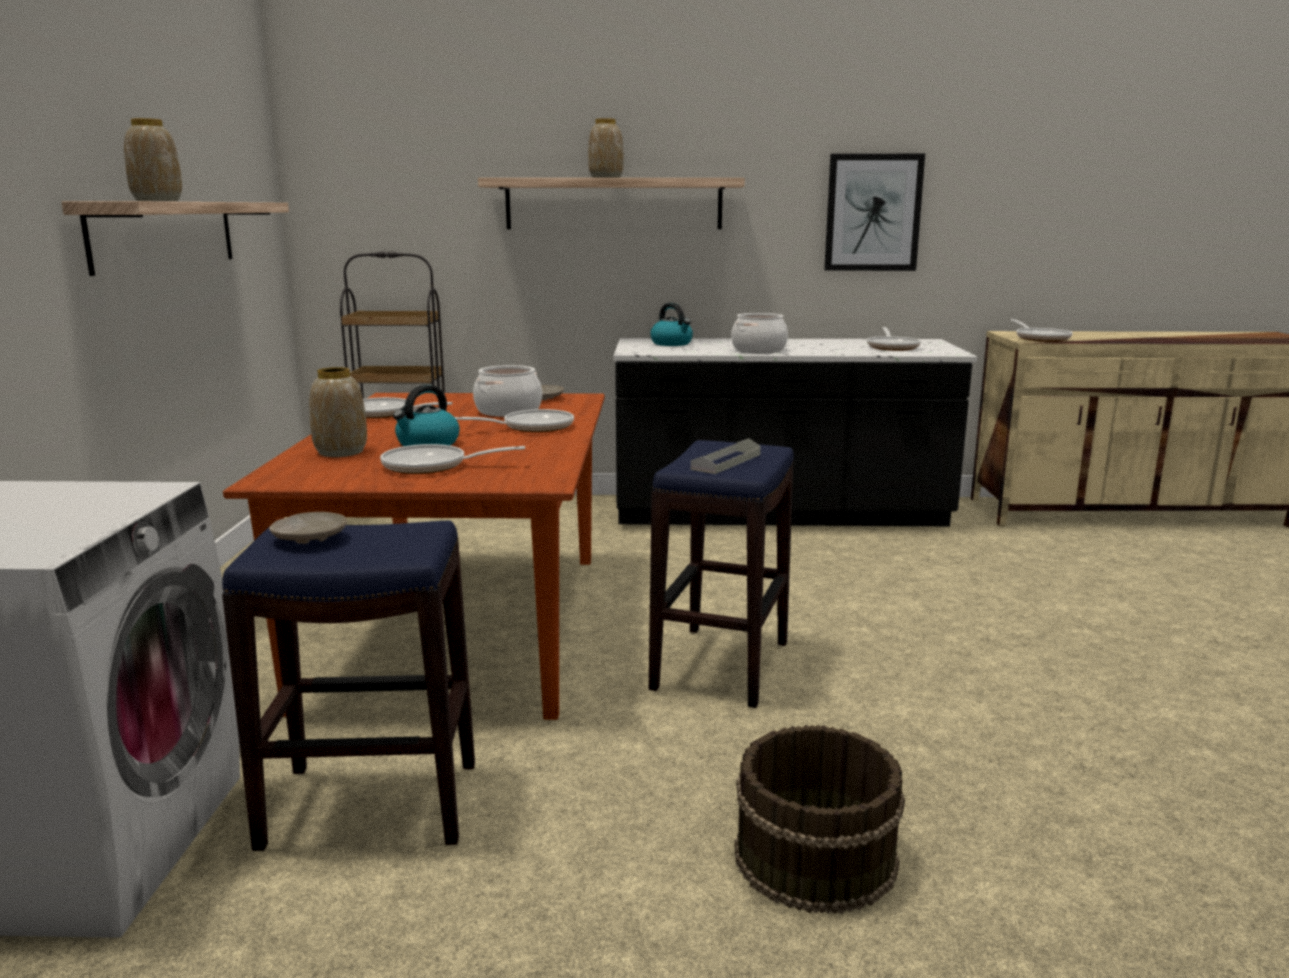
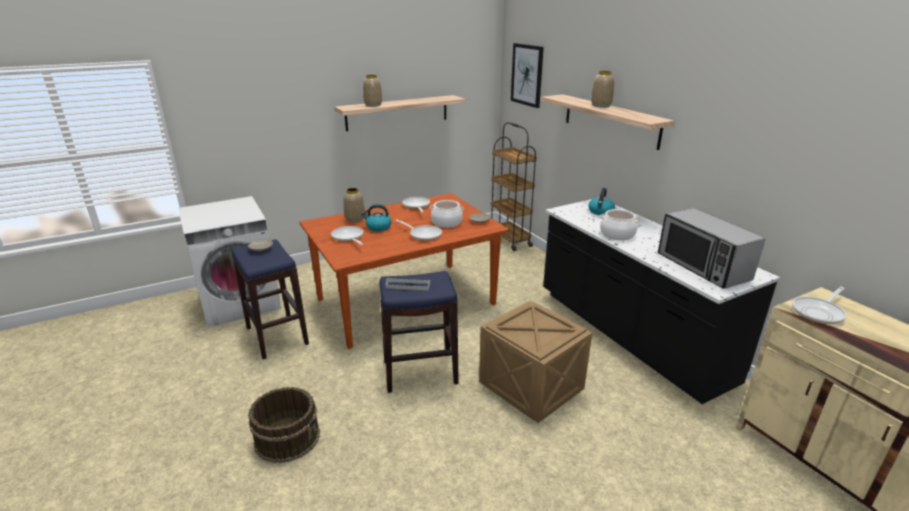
camera: 60 degrees right, 10 degrees up
picture [824,154,925,271] -> picture moved to [511,43,544,108]
frying pan [867,327,921,351] -> microwave [658,208,765,289]
none -> crate [479,301,592,423]

